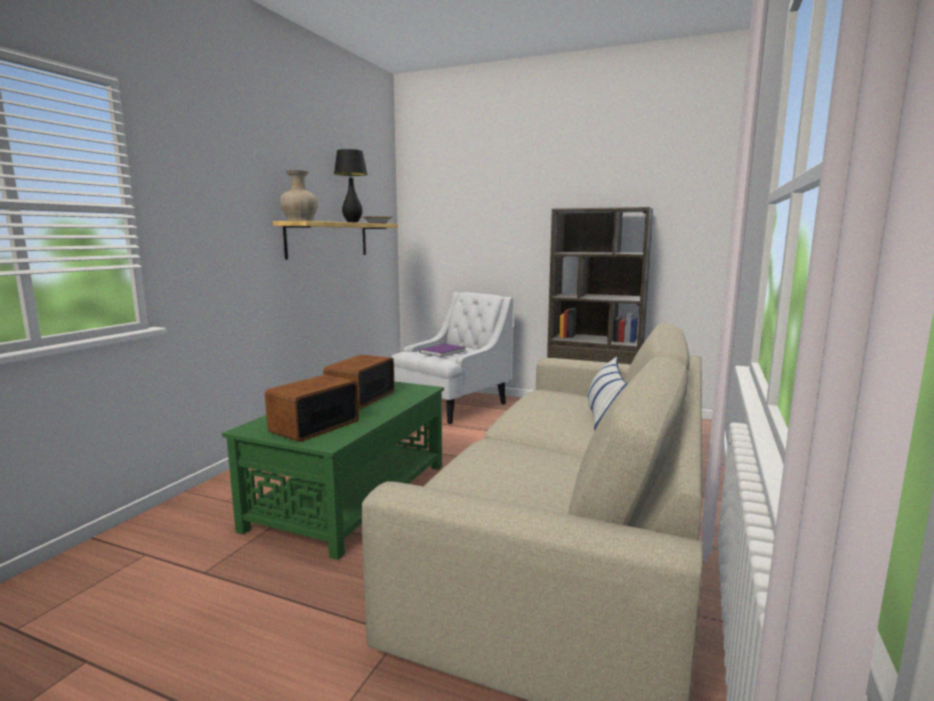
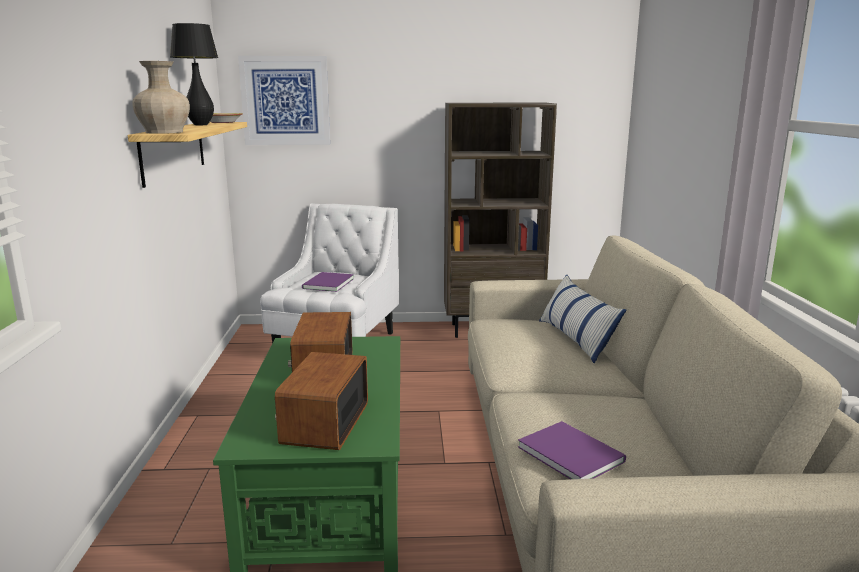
camera: 25 degrees left, 5 degrees up
none -> picture [238,56,330,145]
none -> purple book [518,421,626,479]

